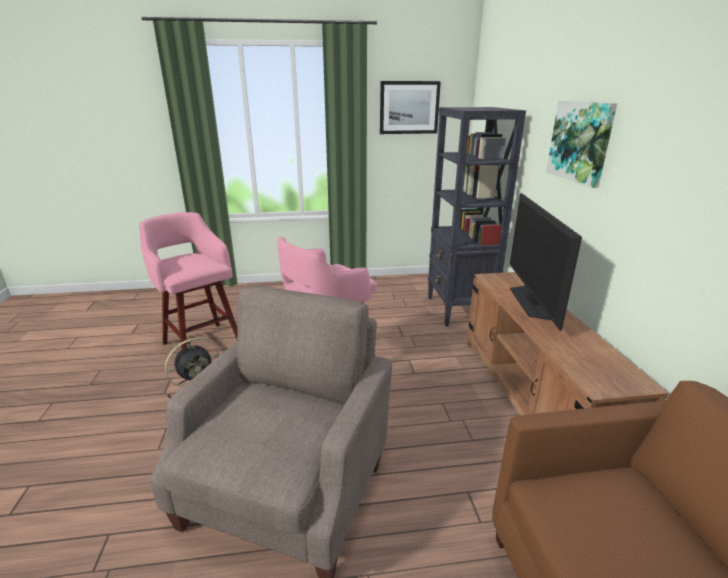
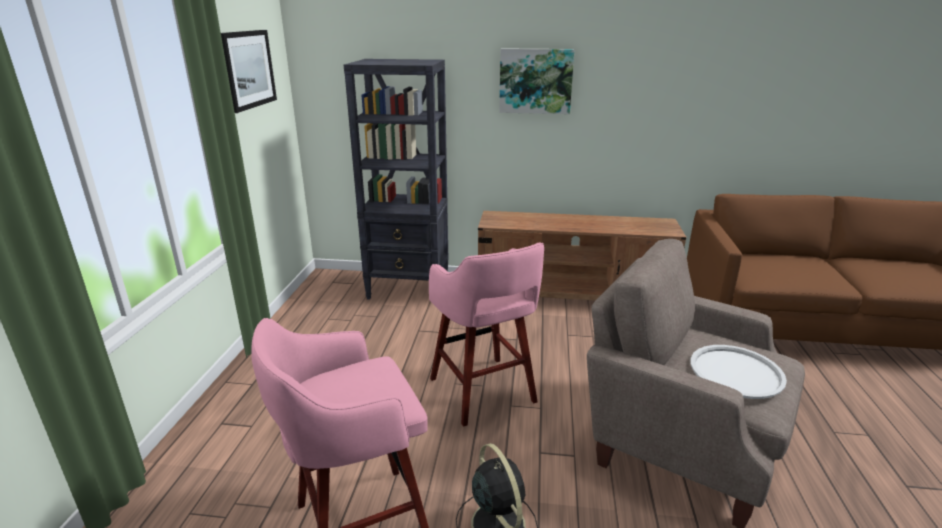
camera: 75 degrees left, 0 degrees up
television [510,193,582,331] -> none
none -> white tray [690,345,787,399]

